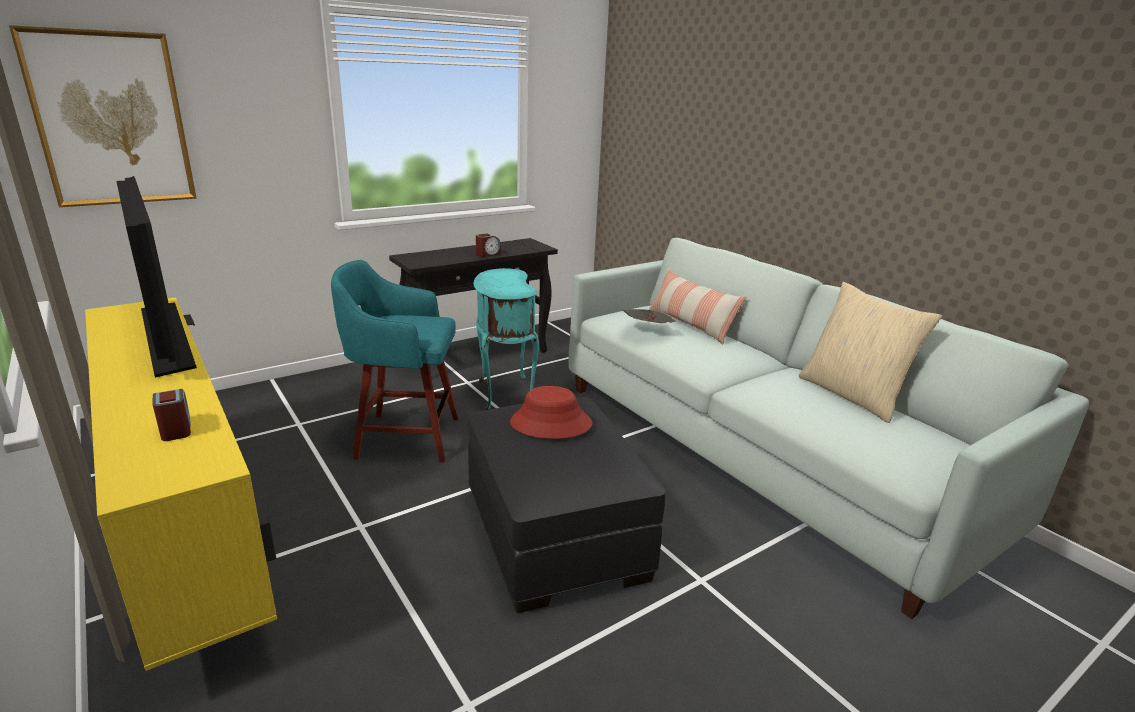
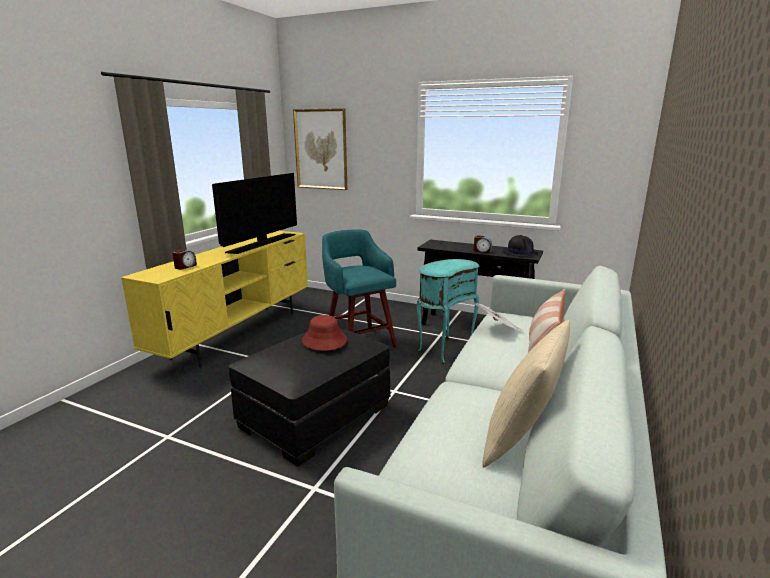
camera: 60 degrees right, 5 degrees down
none -> black hat [503,235,538,257]

